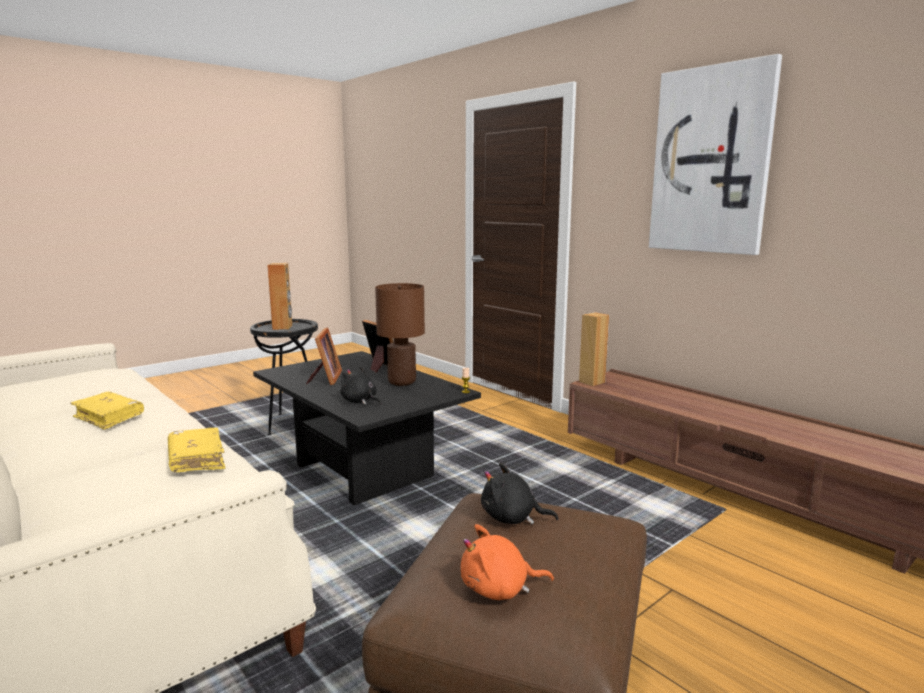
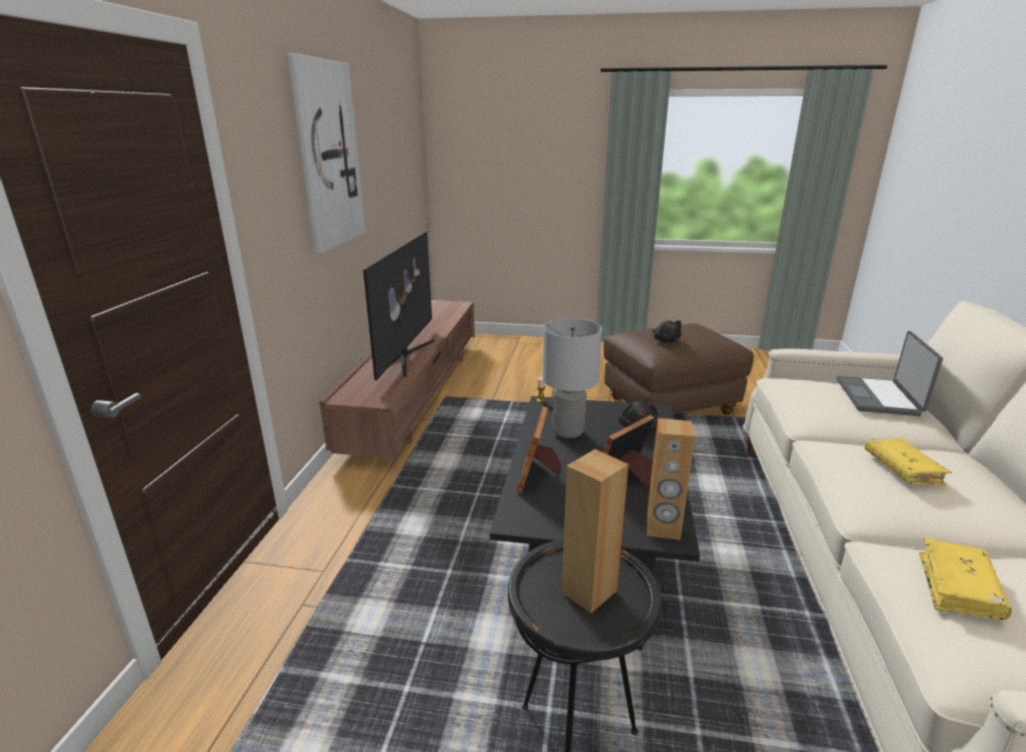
camera: 130 degrees left, 10 degrees up
yellow book [168,428,225,472] -> yellow book moved to [919,538,1012,620]
brown table lamp [375,283,425,386] -> grey table lamp [543,318,602,438]
orange plush toy [461,524,554,600] -> none
brown speaker [579,312,609,386] -> brown speaker moved to [647,418,695,540]
none -> television [363,232,435,381]
none -> laptop [836,331,943,416]

